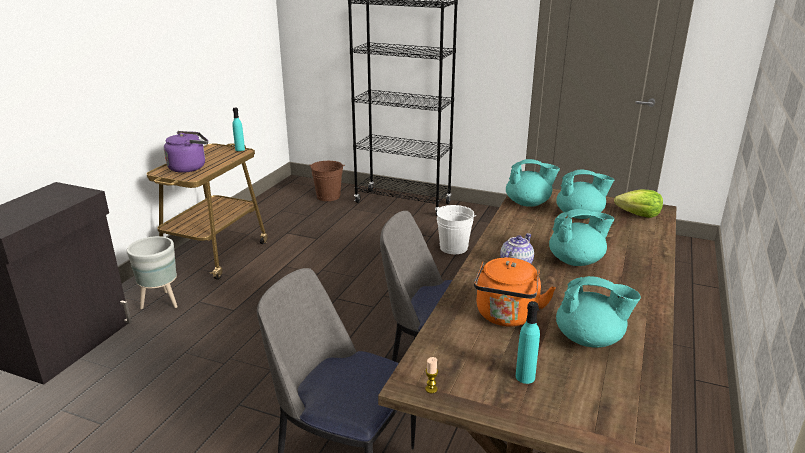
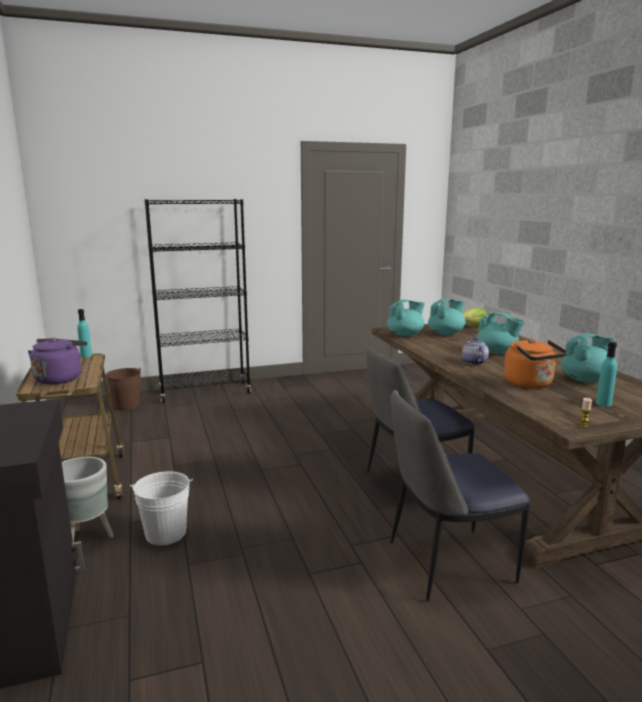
camera: 40 degrees left, 10 degrees down
white bucket [437,205,476,254] -> white bucket moved to [130,471,193,545]
turquoise teapot [549,209,614,266] -> turquoise teapot turned 90 degrees clockwise [476,312,525,354]

